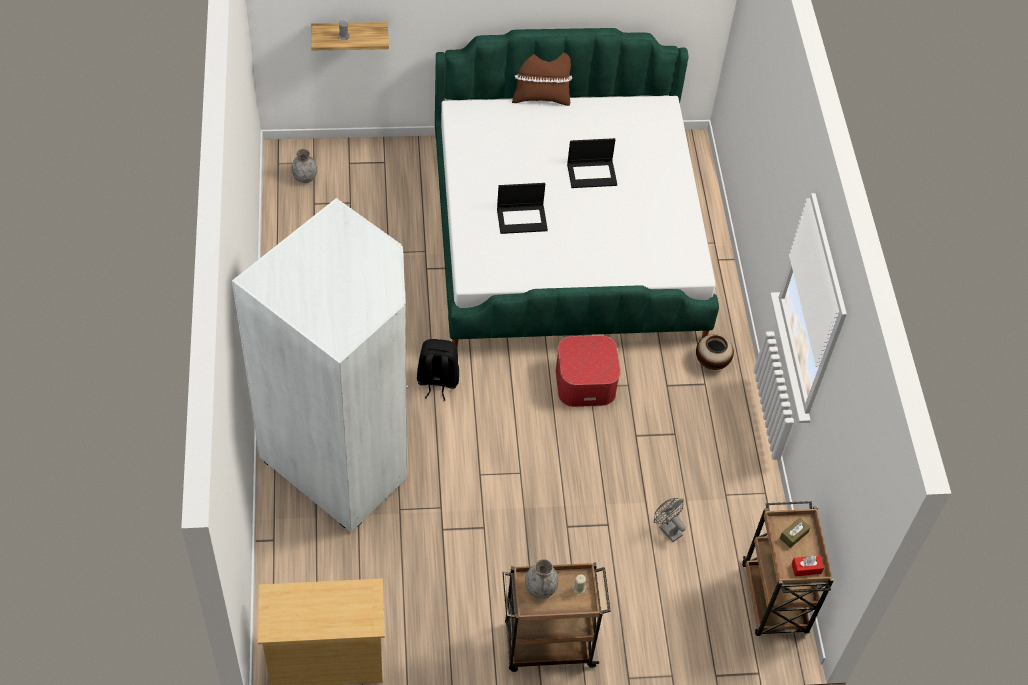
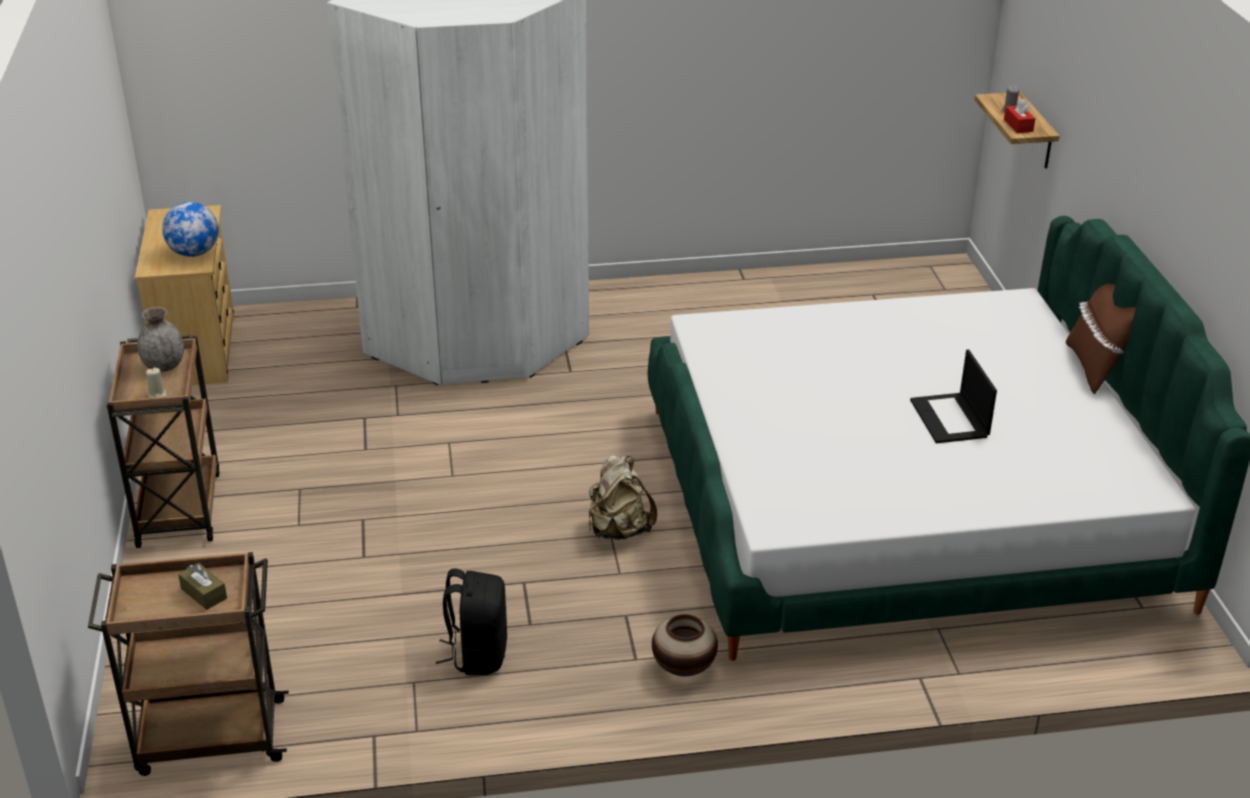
camera: 90 degrees right, 20 degrees down
grey vase [291,149,317,183] -> none
black backpack [417,339,459,401] -> black backpack moved to [436,568,507,675]
laptop [497,183,548,234] -> none
ottoman [556,335,621,407] -> beige backpack [589,455,657,540]
grey fan [654,498,686,542] -> none
red tissue box [791,555,824,576] -> red tissue box moved to [1004,99,1036,133]
none -> globe [162,202,219,257]

